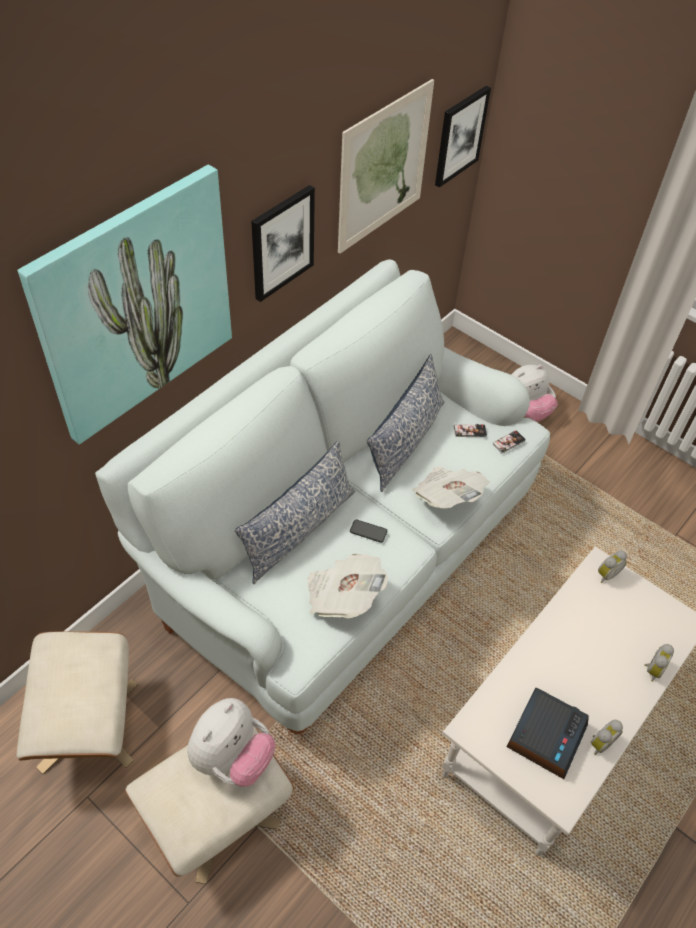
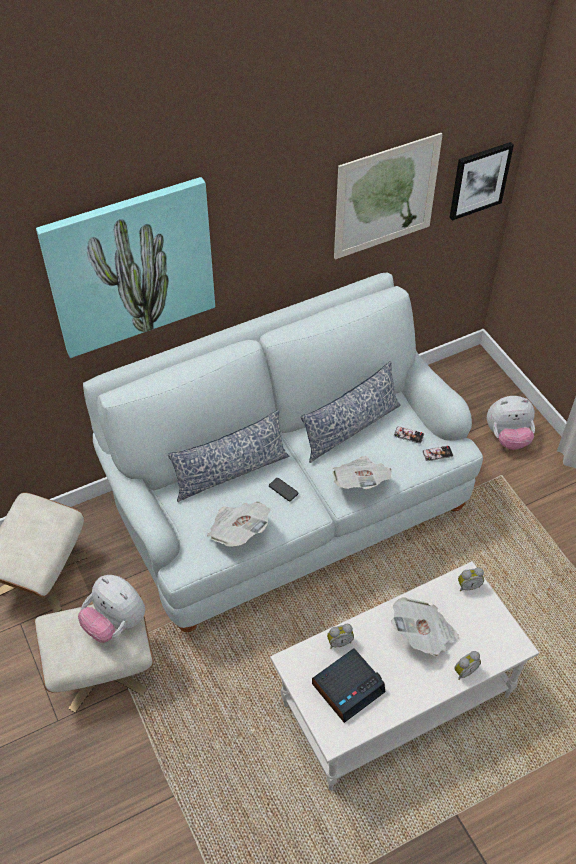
camera: 25 degrees right, 0 degrees up
plush toy [187,698,276,787] -> plush toy turned 75 degrees clockwise [78,575,145,643]
picture [251,185,315,302] -> none
alarm clock [591,720,623,755] -> alarm clock moved to [327,624,354,648]
none -> newspaper [391,597,459,656]

